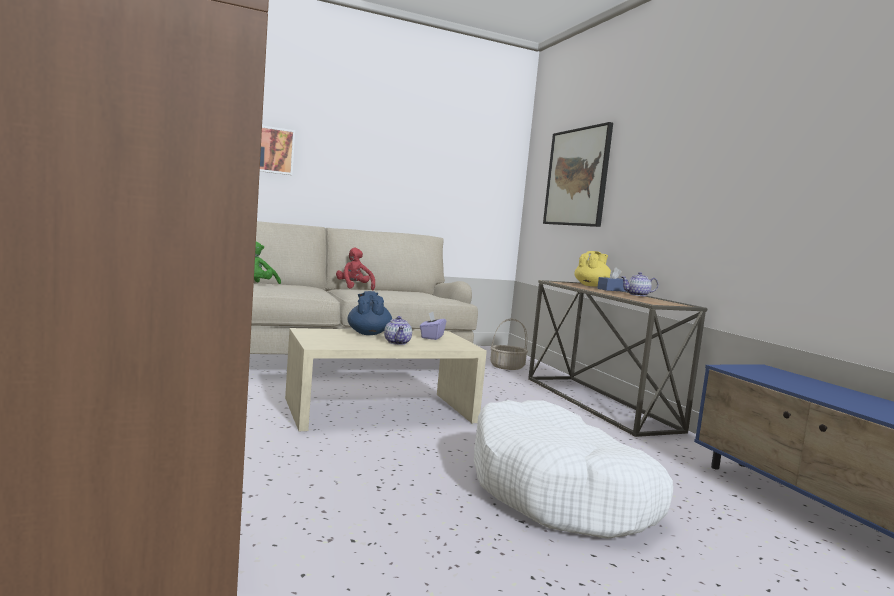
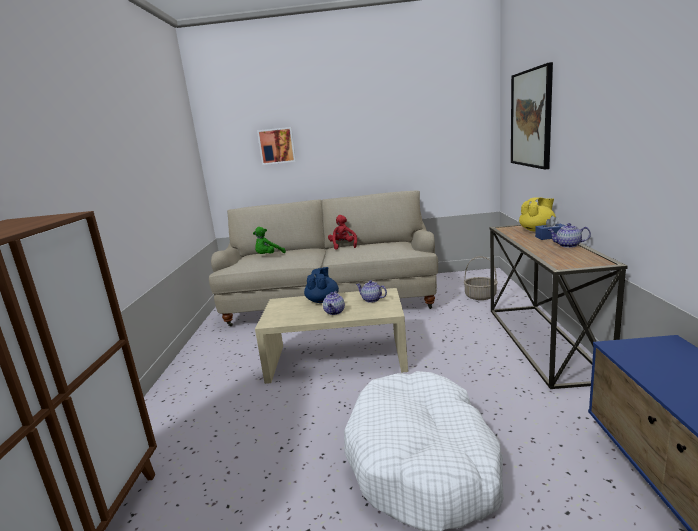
camera: 25 degrees right, 10 degrees up
purple tissue box [420,312,446,340] -> teapot [356,280,387,303]

